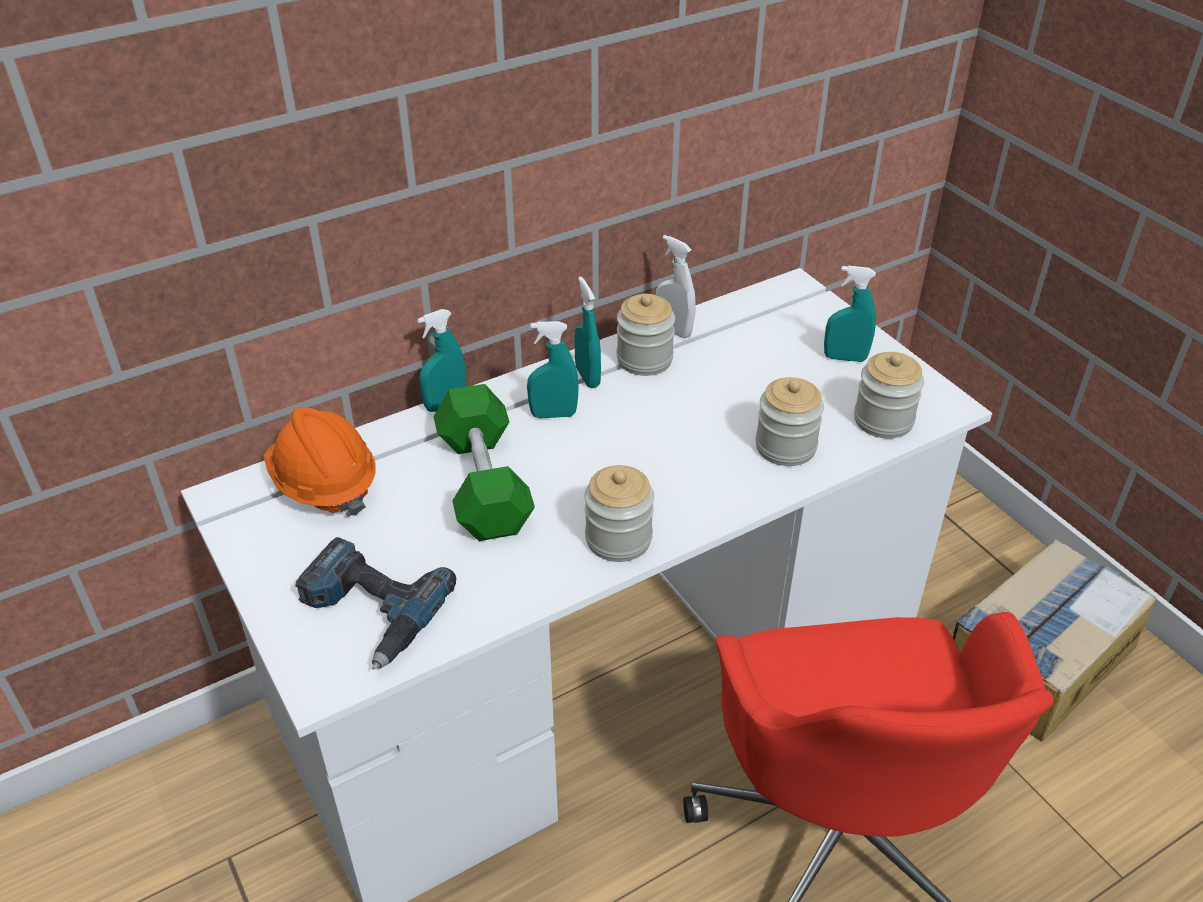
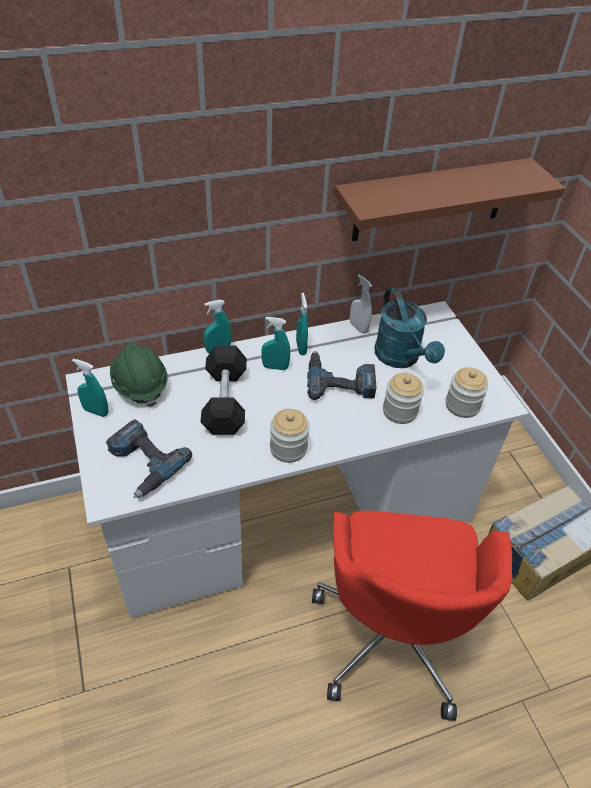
camera: 10 degrees right, 5 degrees up
orange hard hat [264,407,376,516] -> green hard hat [110,342,168,407]
green dumbbell [434,384,535,541] -> black dumbbell [200,345,247,435]
jar [617,294,675,376] -> none
turquoise spray bottle [824,265,876,362] -> turquoise spray bottle moved to [72,359,109,417]
none -> power drill [307,351,376,400]
none -> brown shelf [334,158,566,241]
none -> turquoise watering can [374,288,445,368]

